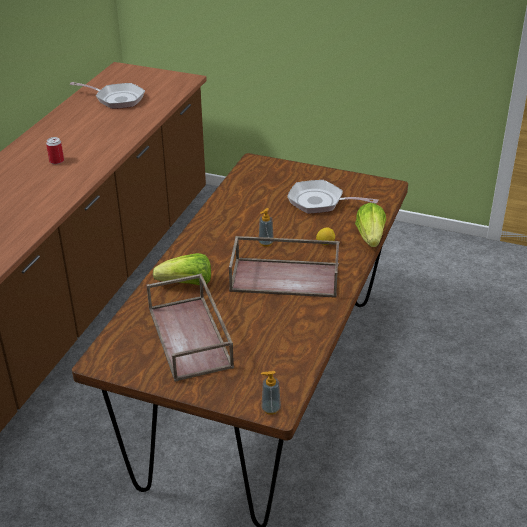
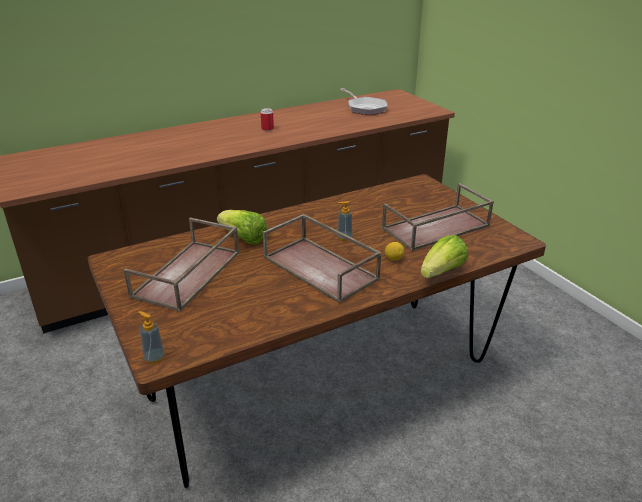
camera: 40 degrees right, 5 degrees down
frying pan [287,180,378,214] -> brown tray [382,183,494,251]

